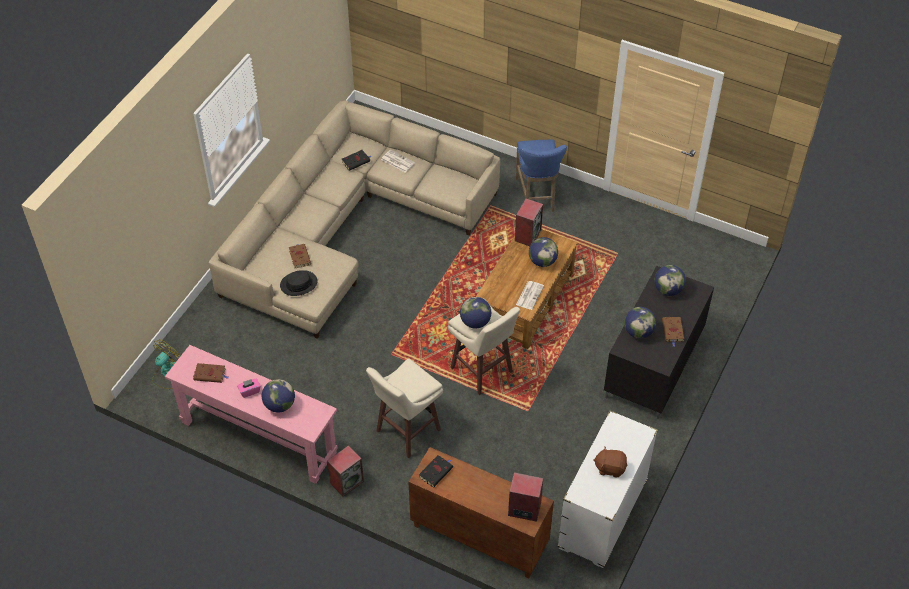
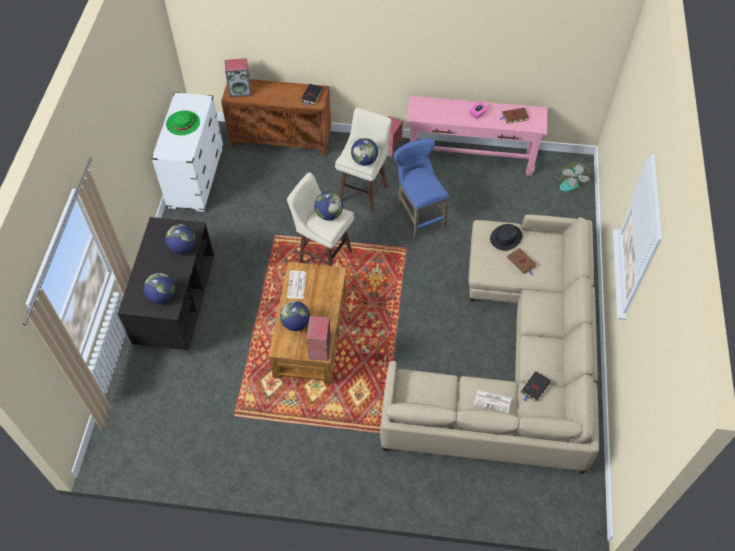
camera: 160 degrees right, 5 degrees up
globe [262,379,295,413] -> globe moved to [351,138,378,166]
blue stool [516,139,567,212] -> blue stool moved to [394,139,449,240]
brown plush toy [593,447,627,478] -> green hat [166,111,200,135]
brown book [662,317,684,346] -> none

